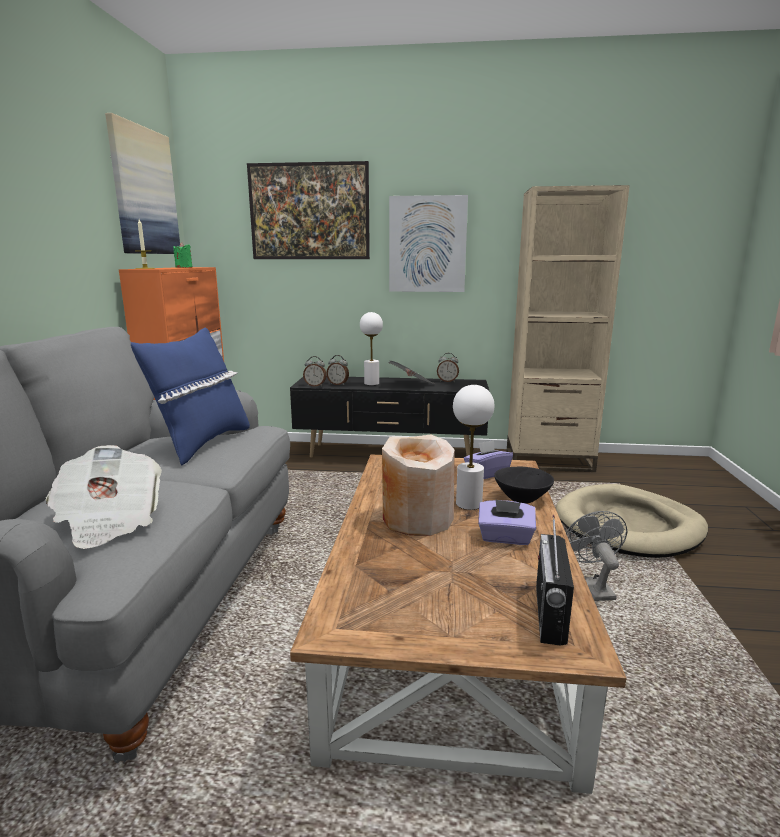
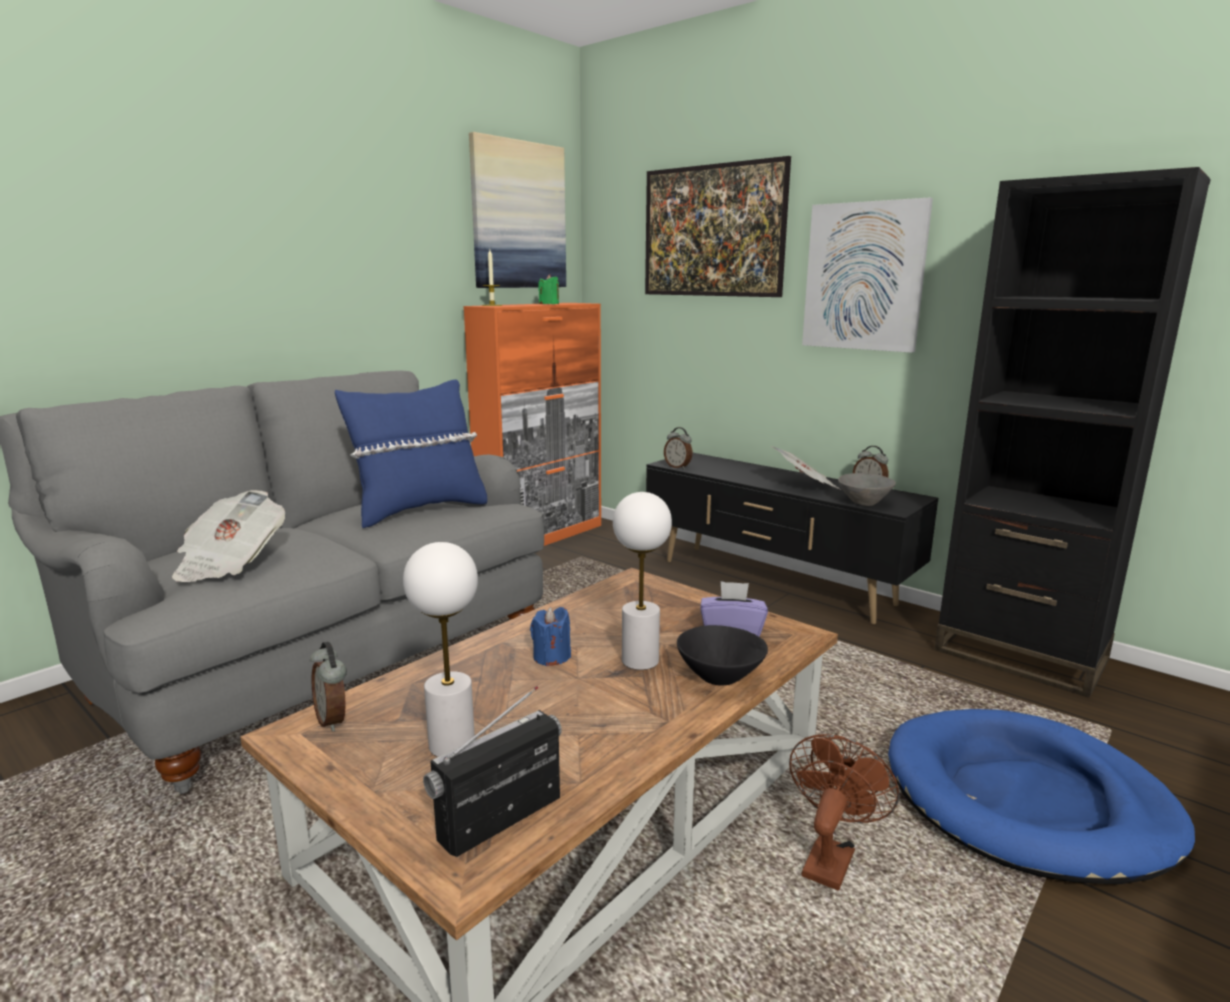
camera: 35 degrees right, 0 degrees up
alarm clock [326,355,349,385] -> alarm clock moved to [310,642,347,732]
white table lamp [360,312,383,385] -> white table lamp moved to [403,542,478,757]
beige vase [382,435,455,536] -> blue candle [530,607,571,666]
purple tissue box [478,500,536,545] -> none
beige bookcase [507,185,630,472] -> black bookcase [934,167,1211,698]
beige dog bed [556,484,708,558] -> blue dog bed [888,709,1195,884]
grey fan [566,511,628,601] -> brown fan [789,734,899,891]
none -> grey bowl [838,473,896,506]

